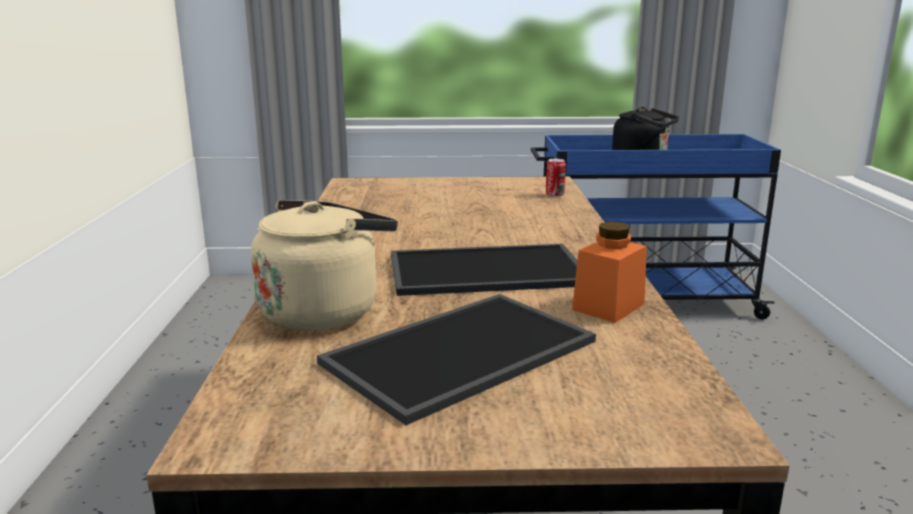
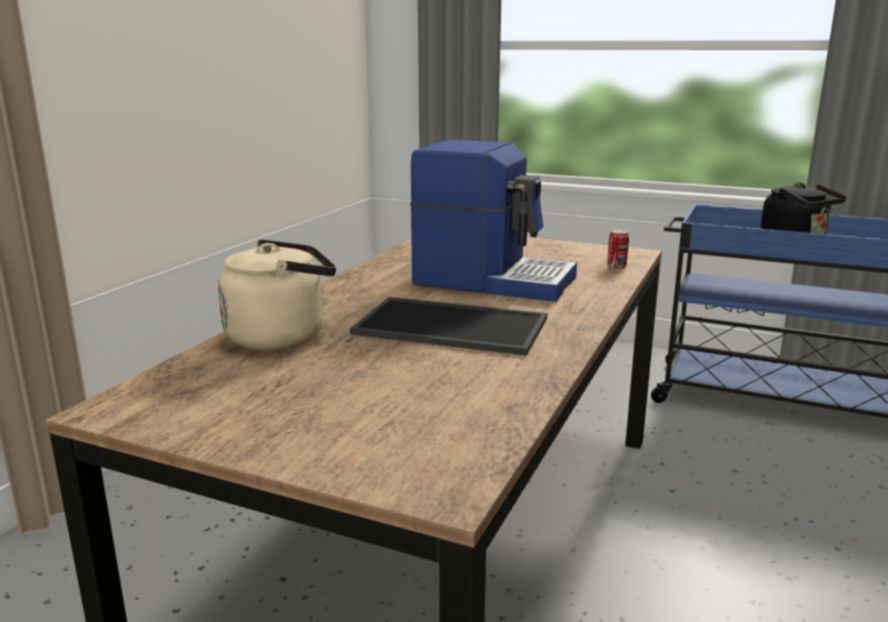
camera: 25 degrees right, 0 degrees up
tray [317,294,596,425] -> none
orange jar [572,222,647,323] -> none
none -> coffee machine [410,140,577,302]

